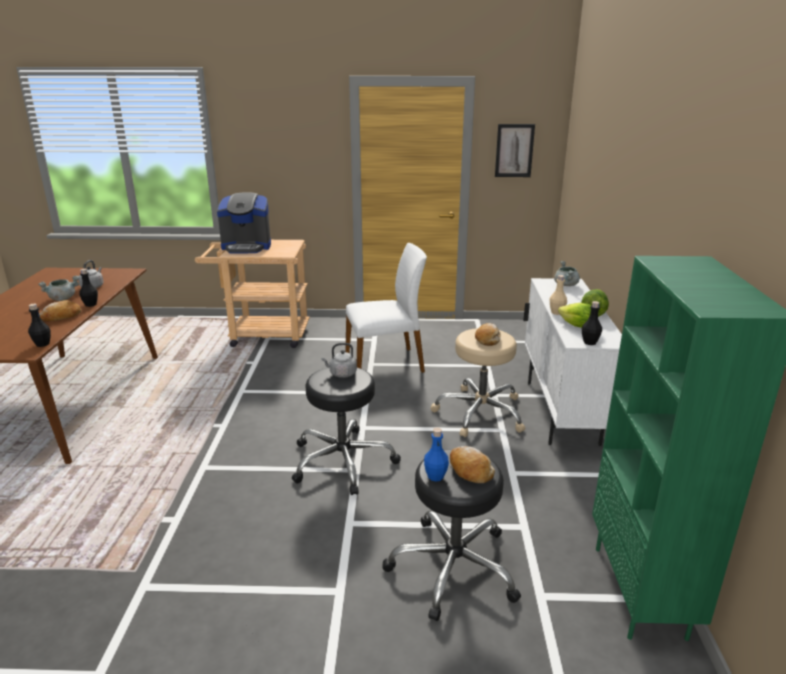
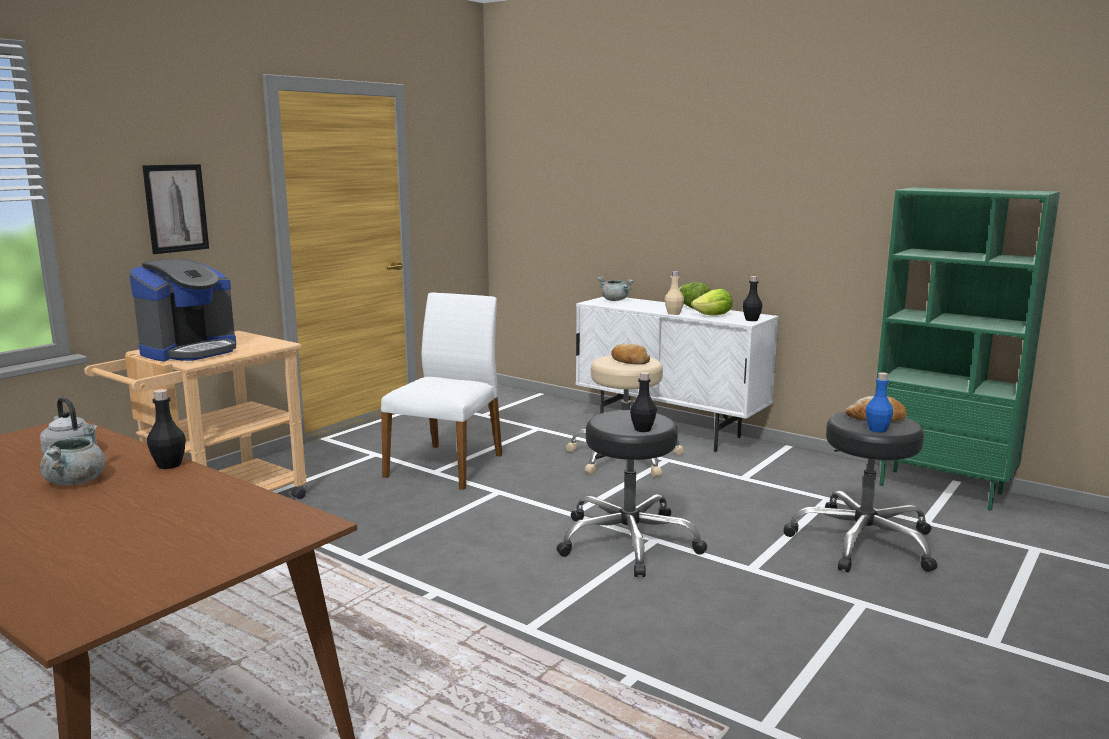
camera: 55 degrees left, 10 degrees down
black bottle [28,304,51,347] -> black bottle moved to [630,372,657,432]
bread [39,300,81,322] -> none
grey kettle [321,343,357,378] -> none
picture [495,124,535,177] -> picture moved to [142,164,209,254]

